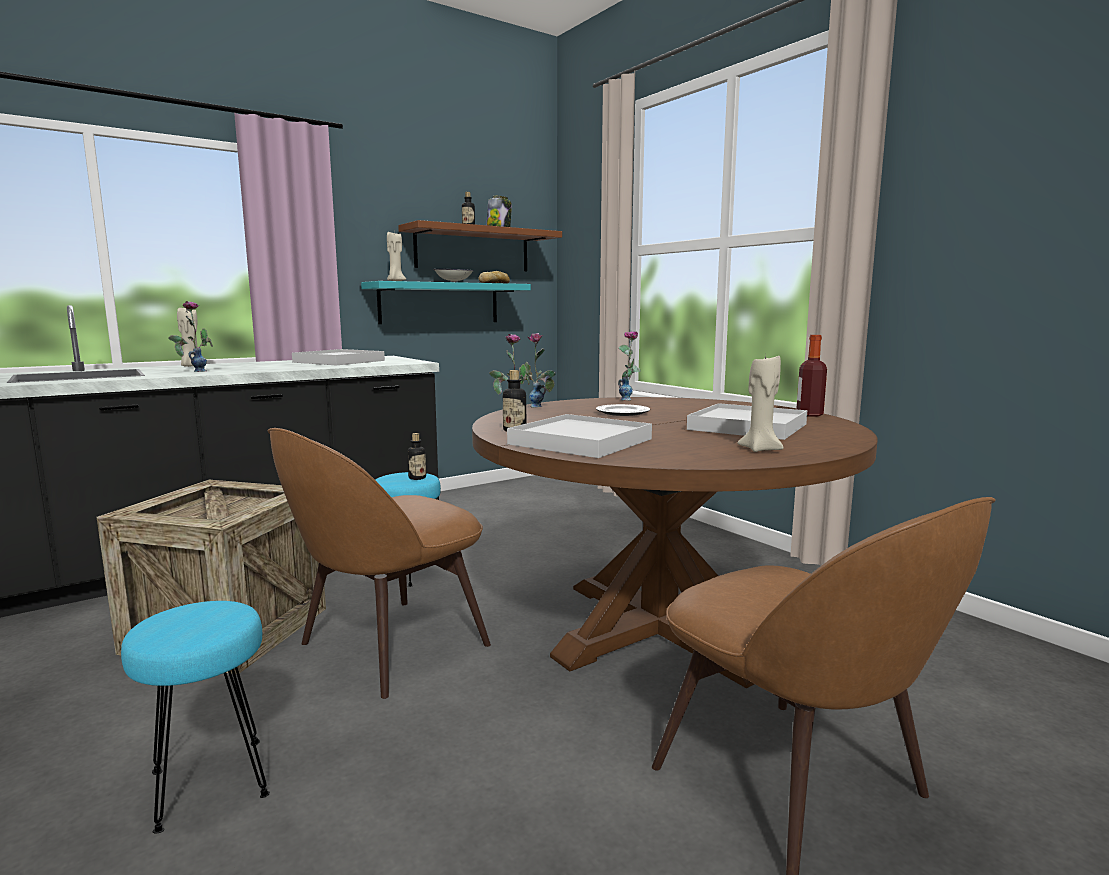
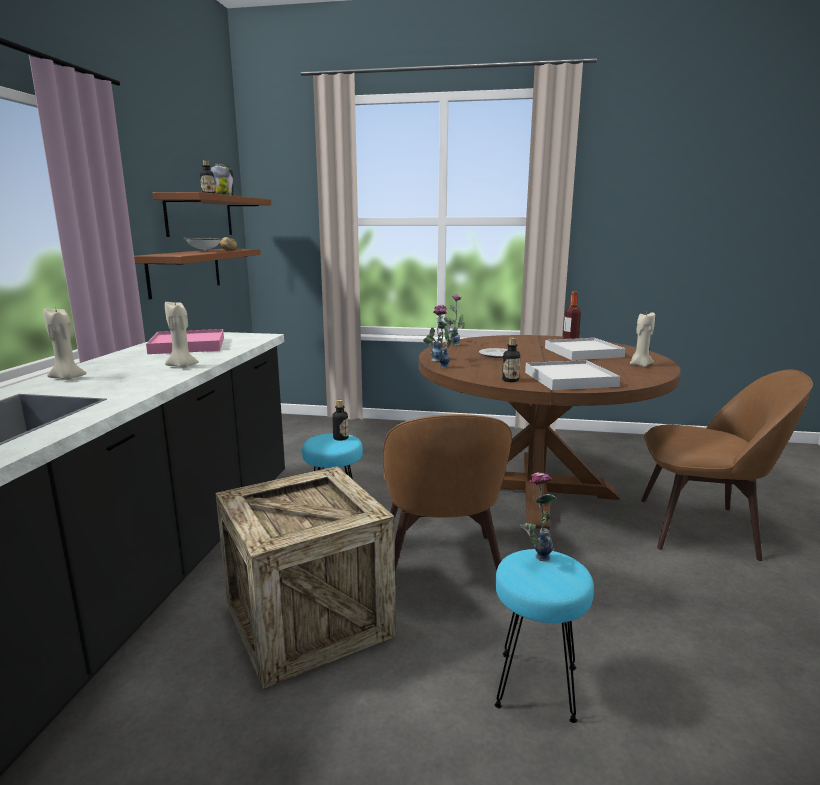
camera: 45 degrees left, 5 degrees up
vase [168,301,213,372] -> vase moved to [519,472,558,561]
white tray [292,349,385,365] -> pink tray [146,329,224,354]
turquoise shelf [361,281,531,324] -> brown shelf [134,249,261,299]
beige candle [387,232,406,281] -> beige candle moved to [165,302,199,368]

